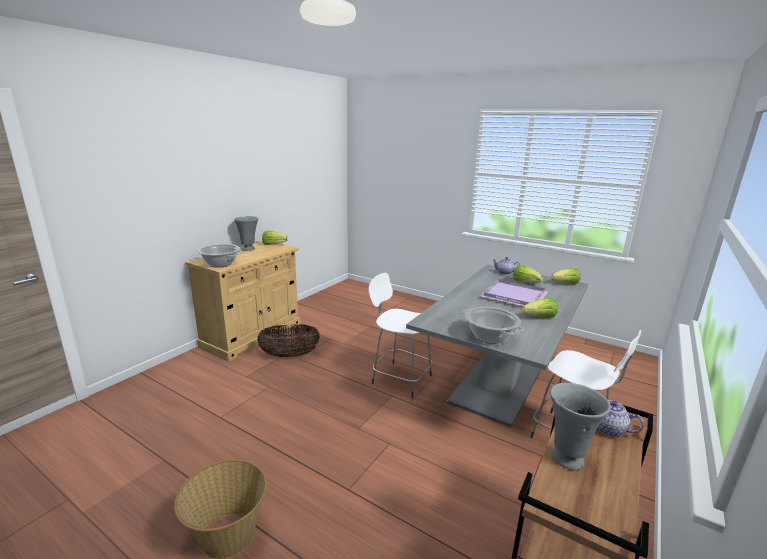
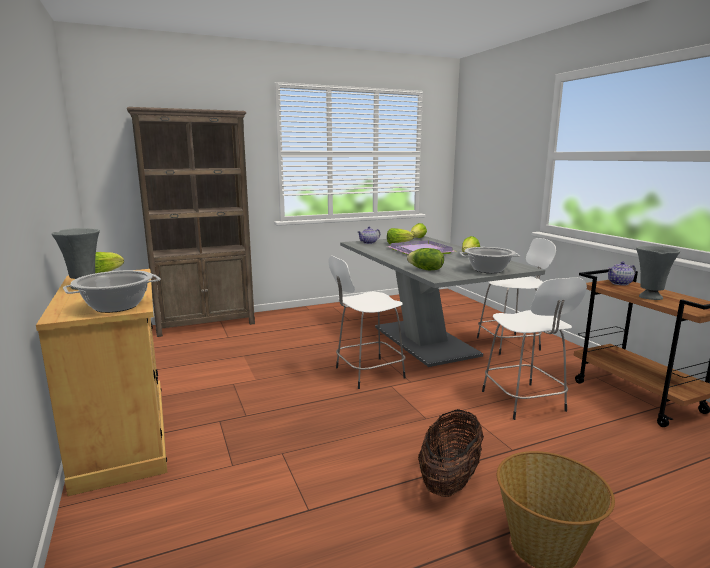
camera: 55 degrees left, 5 degrees down
basket [257,324,320,357] -> basket moved to [418,409,484,497]
none -> brown bookcase [127,107,255,337]
none -> lettuce [407,248,444,271]
none -> white stool [482,277,587,420]

